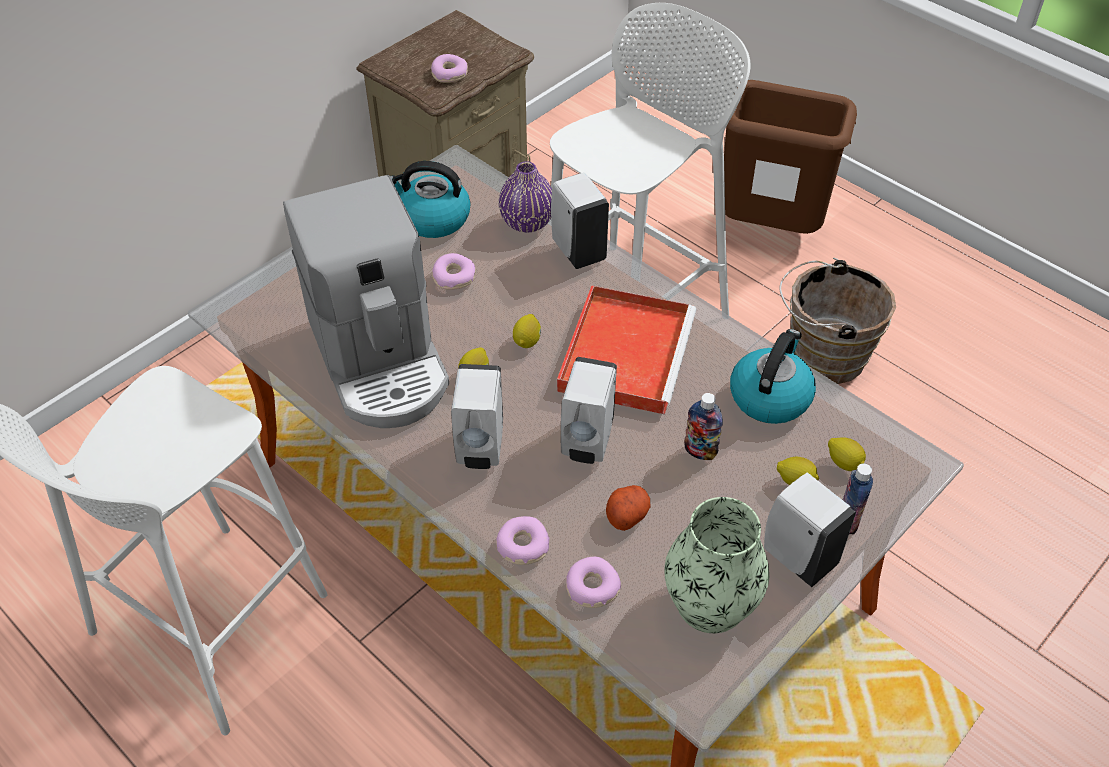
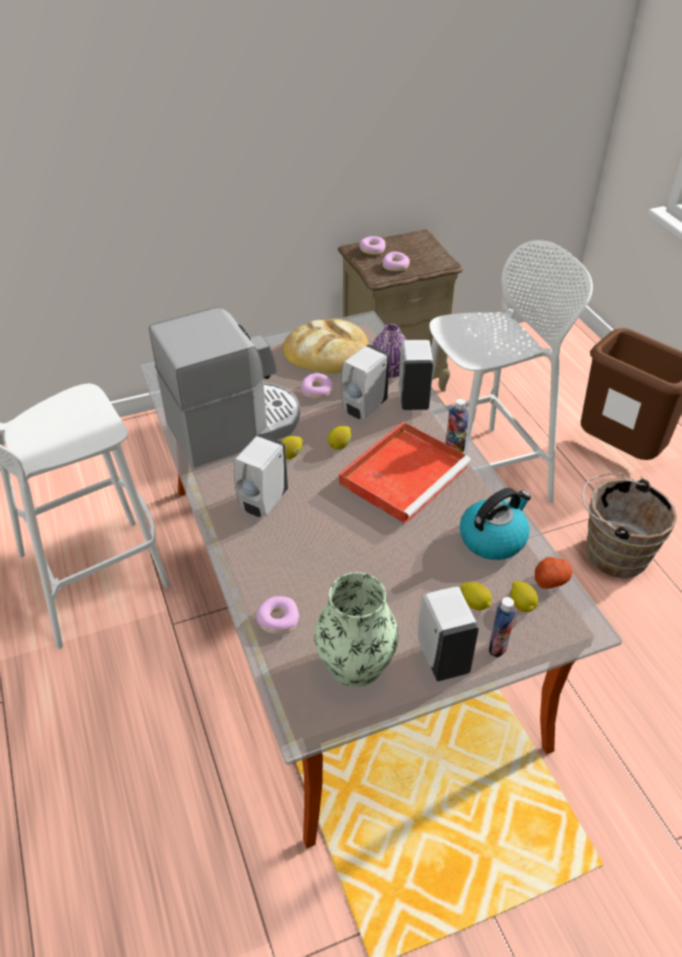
camera: 25 degrees right, 5 degrees down
coffee machine [283,175,449,428] -> coffee machine turned 120 degrees counterclockwise [149,307,300,468]
kettle [390,161,471,238] -> bread [283,319,369,374]
donut [496,516,549,565] -> donut moved to [359,236,386,255]
white soap dispenser [561,357,617,464] -> white soap dispenser moved to [341,344,389,419]
potato [606,485,651,531] -> potato moved to [535,557,572,589]
bottle [684,393,723,460] -> bottle moved to [446,399,469,452]

